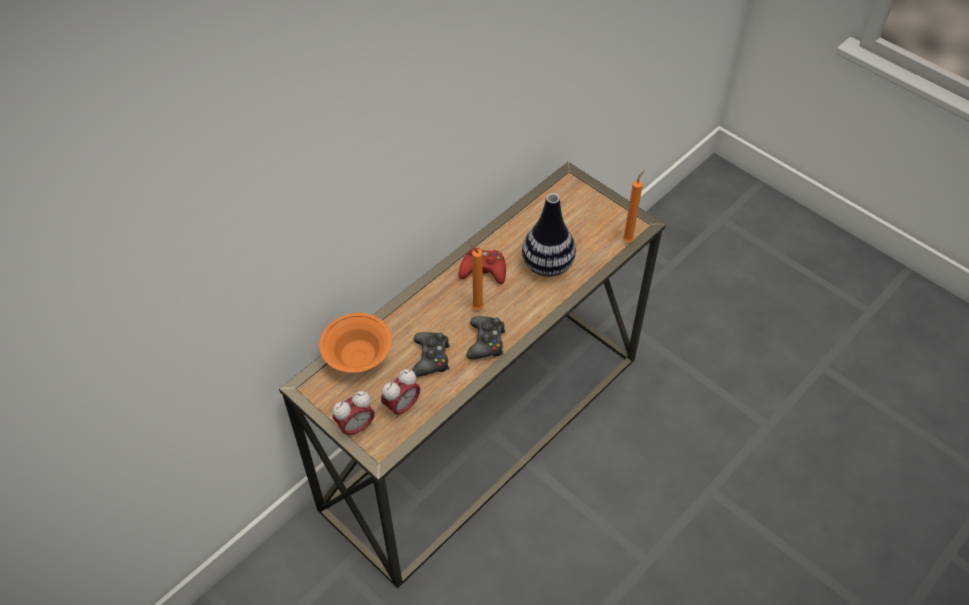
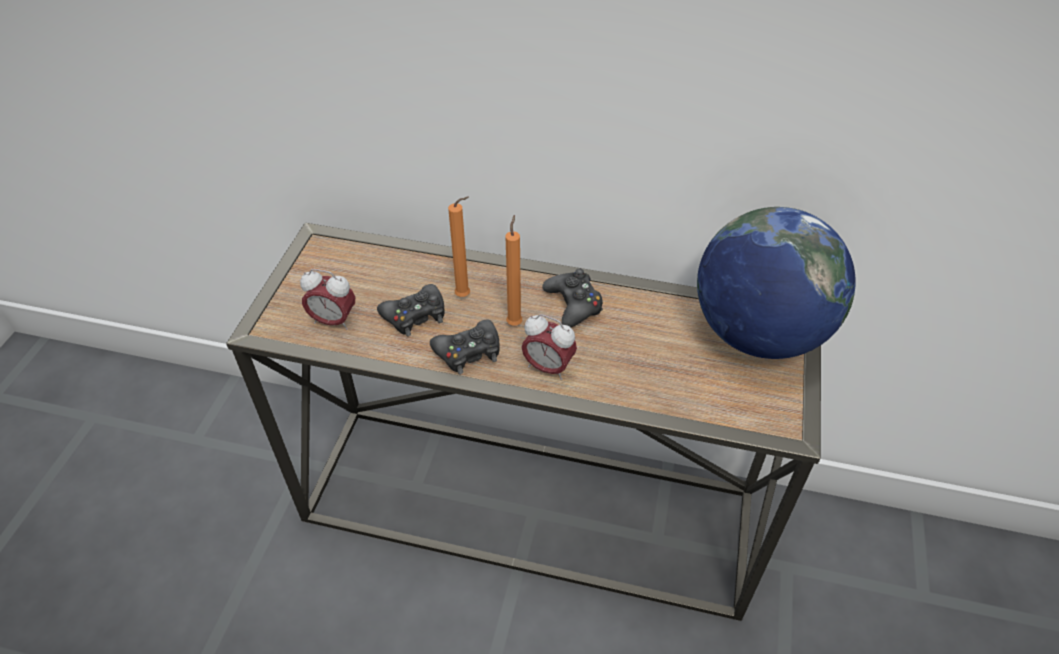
camera: 60 degrees right, 5 degrees down
orange bowl [319,313,392,373] -> none
alarm clock [333,391,375,439] -> alarm clock moved to [521,314,577,380]
red game controller [459,248,506,284] -> black game controller [542,269,603,327]
vase [522,193,576,277] -> none
orange candle [623,171,644,242] -> orange candle moved to [448,196,470,297]
none -> globe [697,207,855,359]

